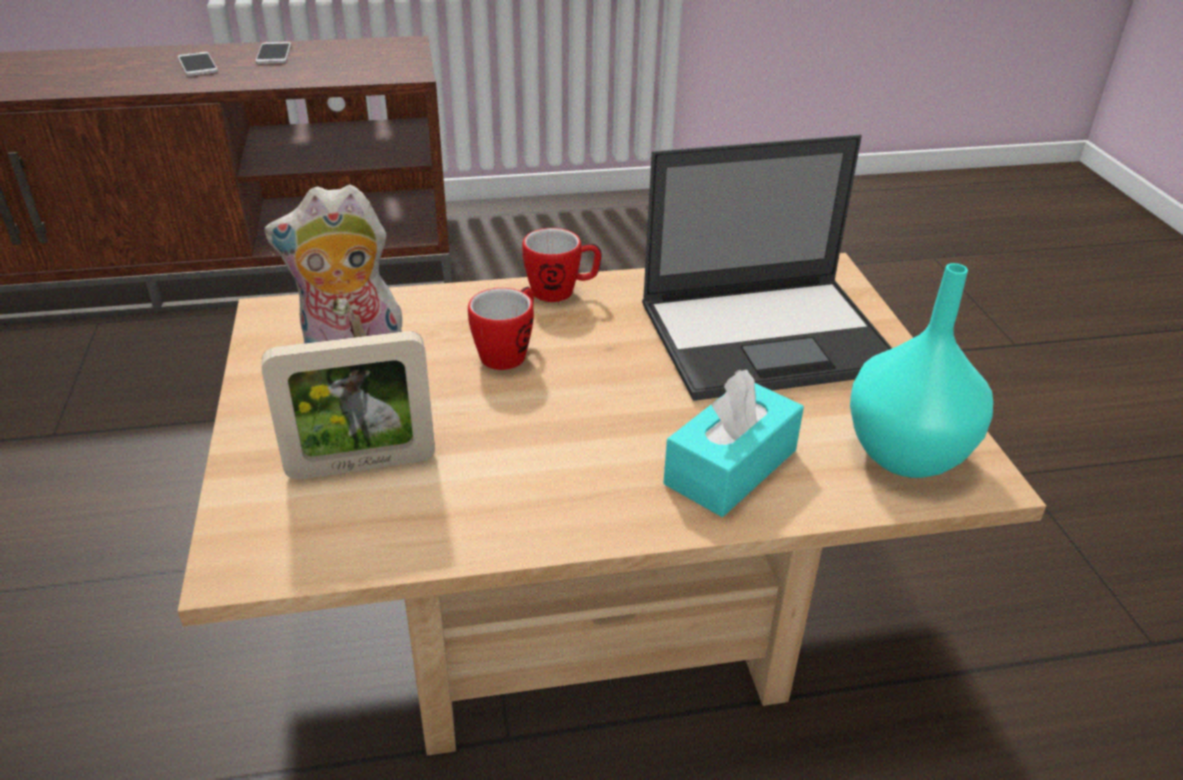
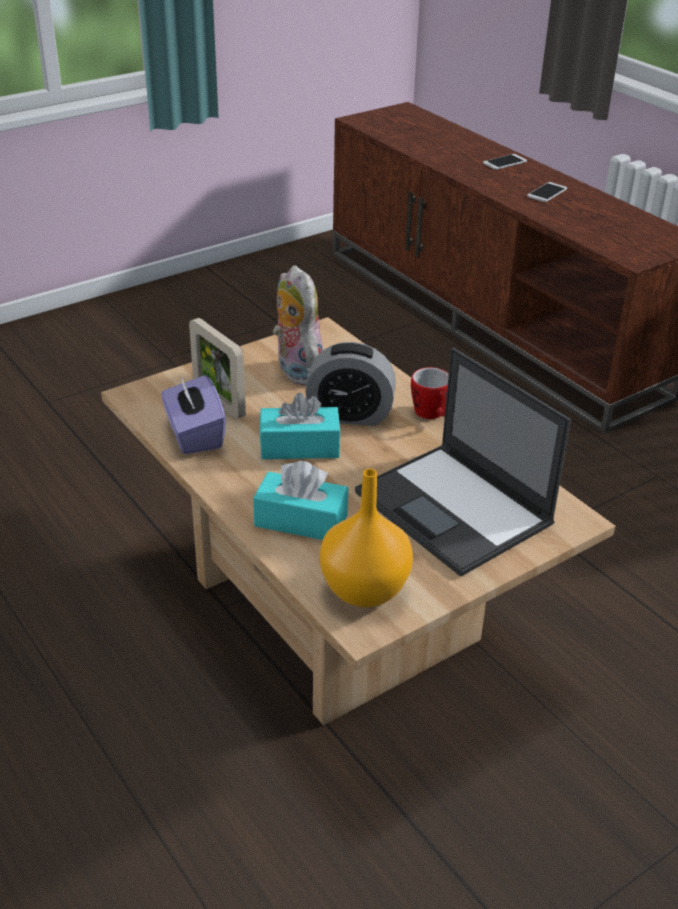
camera: 65 degrees right, 0 degrees up
phone [255,42,291,64] -> phone moved to [483,154,527,170]
mug [468,287,534,370] -> alarm clock [305,342,396,426]
turquoise vase [850,263,993,478] -> orange vase [320,469,413,607]
none -> purple tissue box [161,375,226,454]
none -> turquoise tissue box [260,393,341,459]

